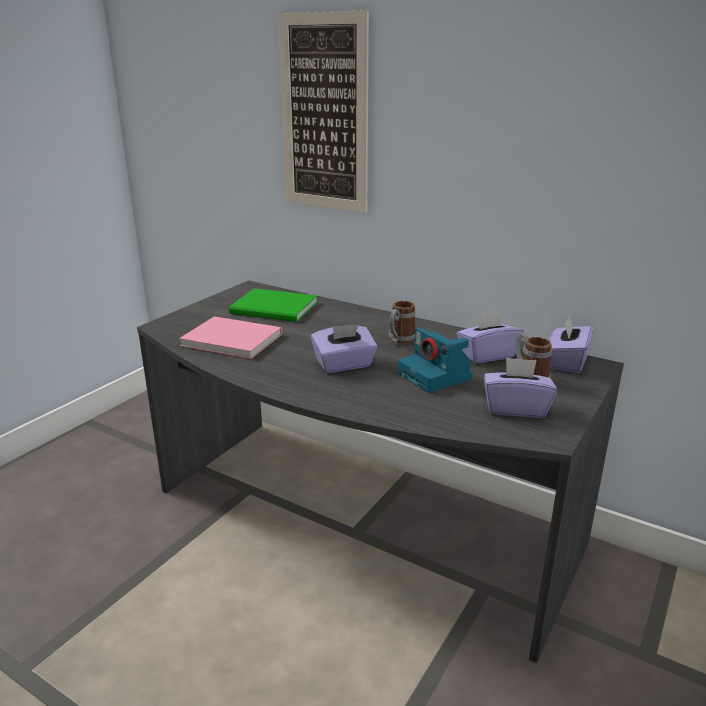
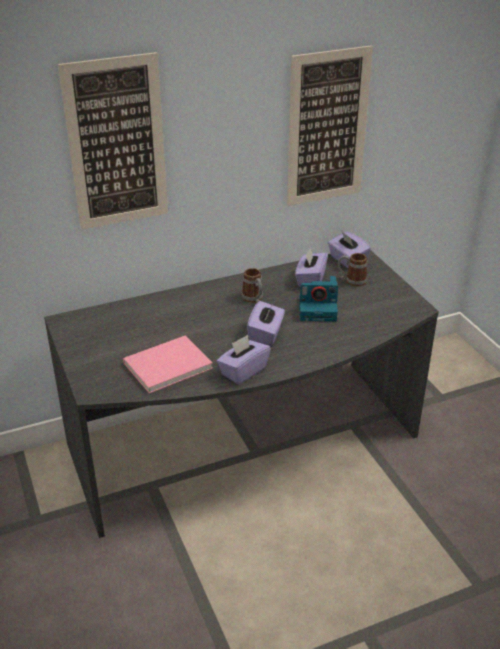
camera: 55 degrees left, 10 degrees up
green book [229,288,317,322] -> none
purple tissue box [484,357,557,418] -> purple tissue box moved to [216,335,271,385]
none -> picture [287,45,373,206]

